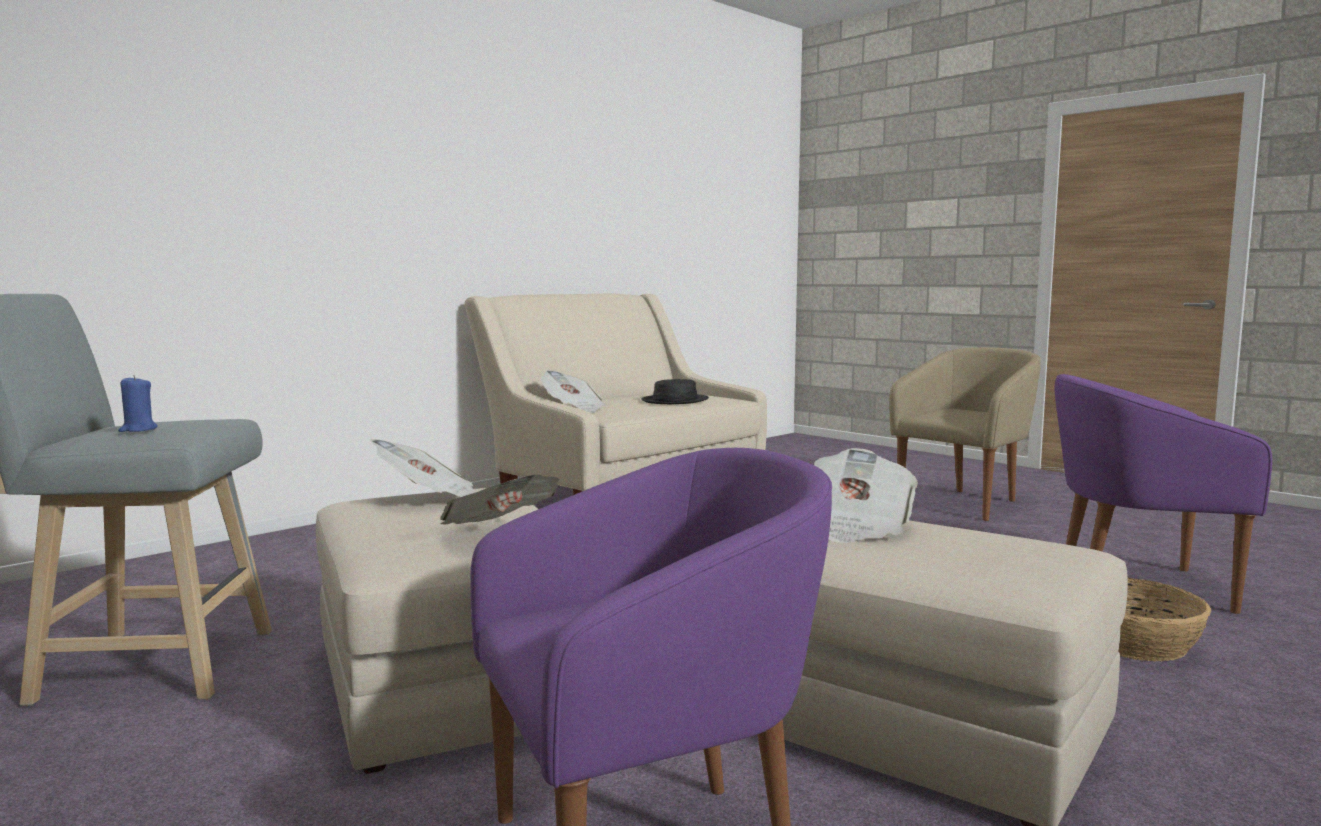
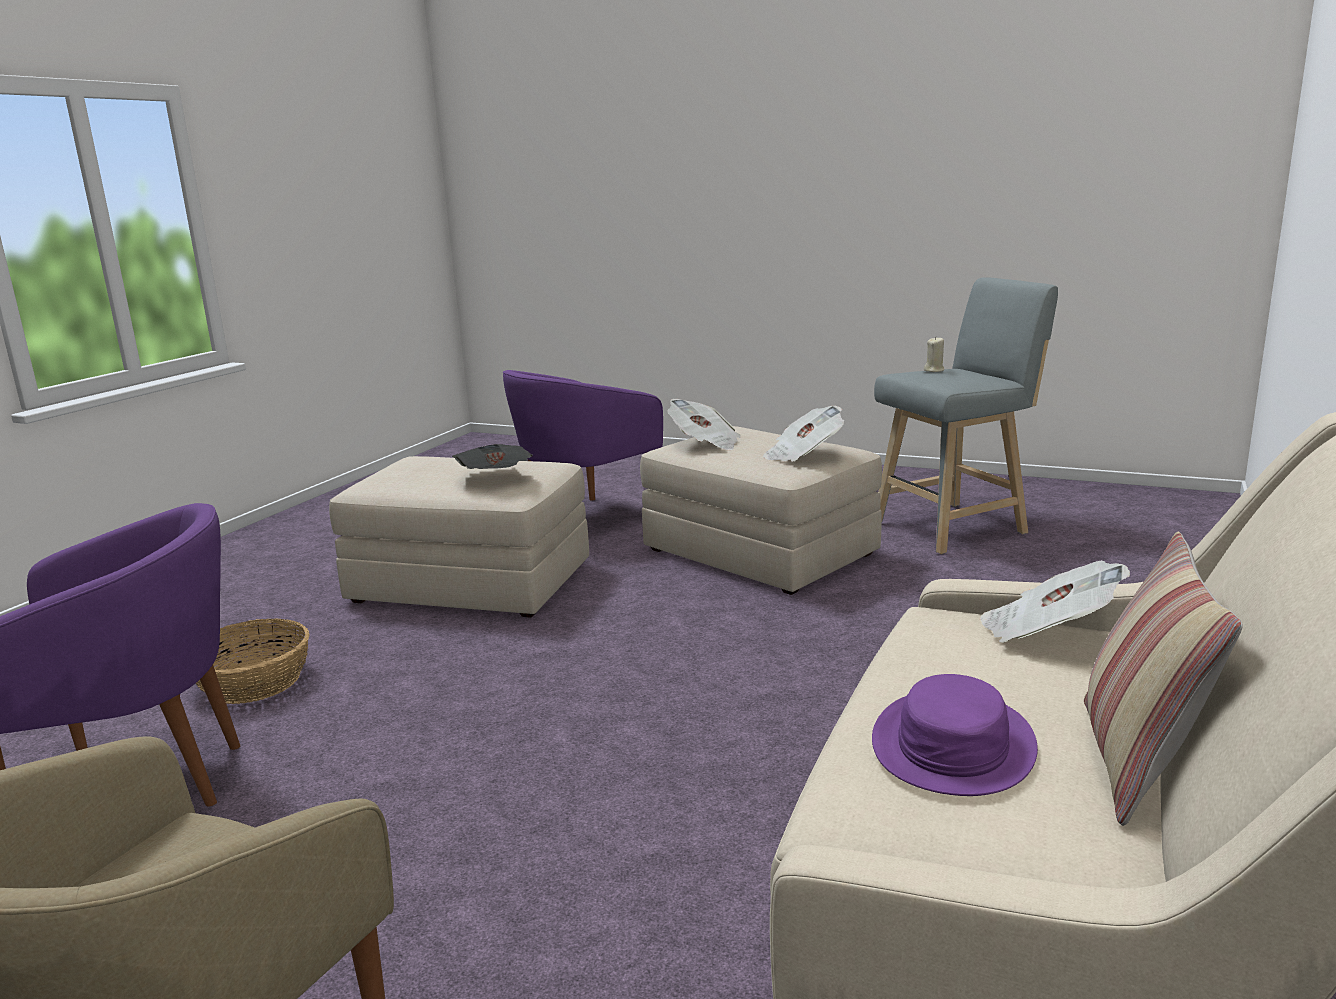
camera: 160 degrees right, 10 degrees up
blue candle [118,375,158,432] -> beige candle [924,337,944,372]
black hat [641,379,709,404] -> purple hat [872,674,1038,796]
none -> pillow [1084,531,1243,826]

